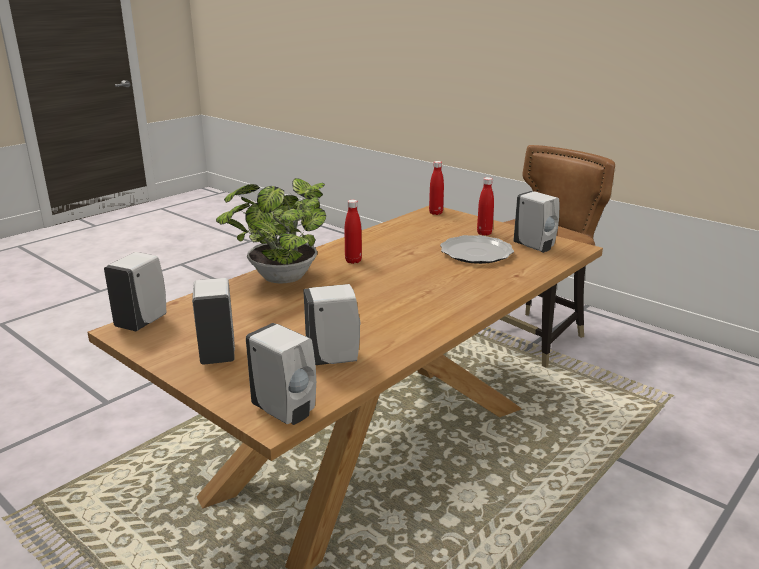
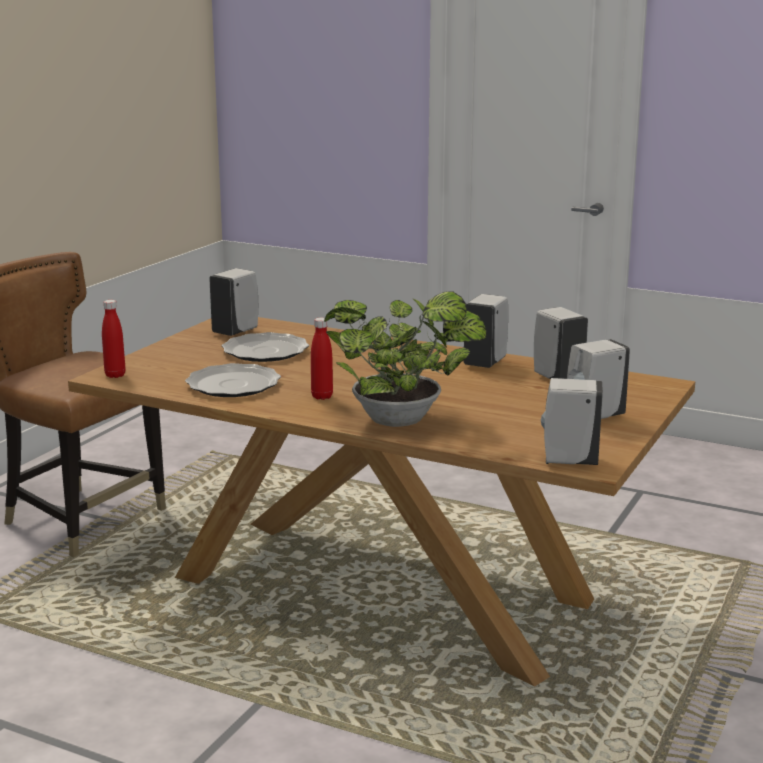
camera: 105 degrees left, 5 degrees down
white soap dispenser [246,323,316,425] -> white soap dispenser moved to [464,294,508,368]
red bottle [477,177,494,236] -> none
none -> plate [185,363,281,397]

